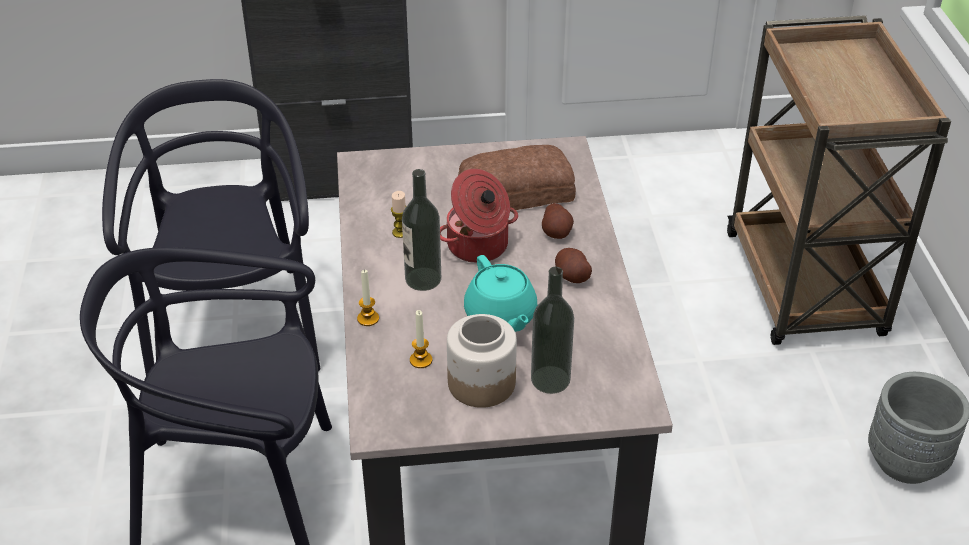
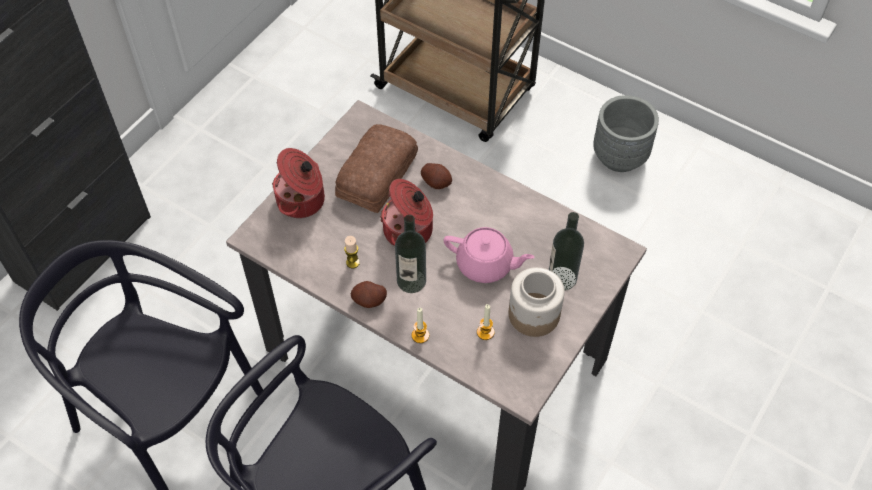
camera: 50 degrees left, 15 degrees up
turquoise teapot [464,255,537,332] -> pink teapot [443,227,534,283]
potato [555,248,592,283] -> potato moved to [351,281,387,308]
none -> cooking pot [272,148,325,218]

